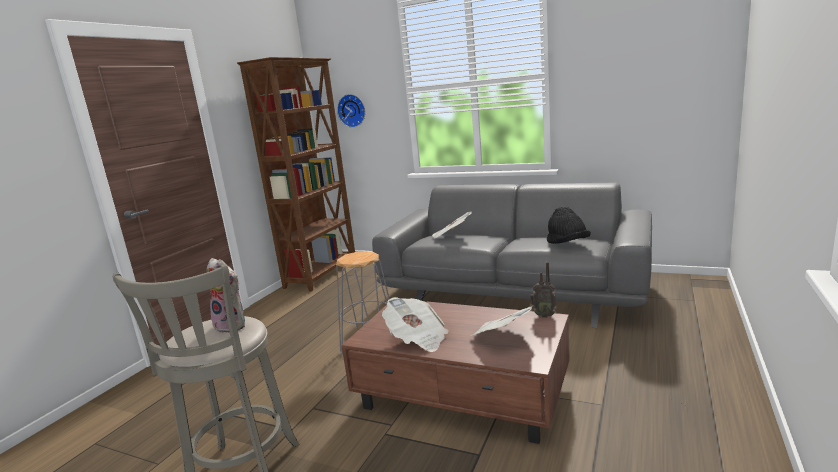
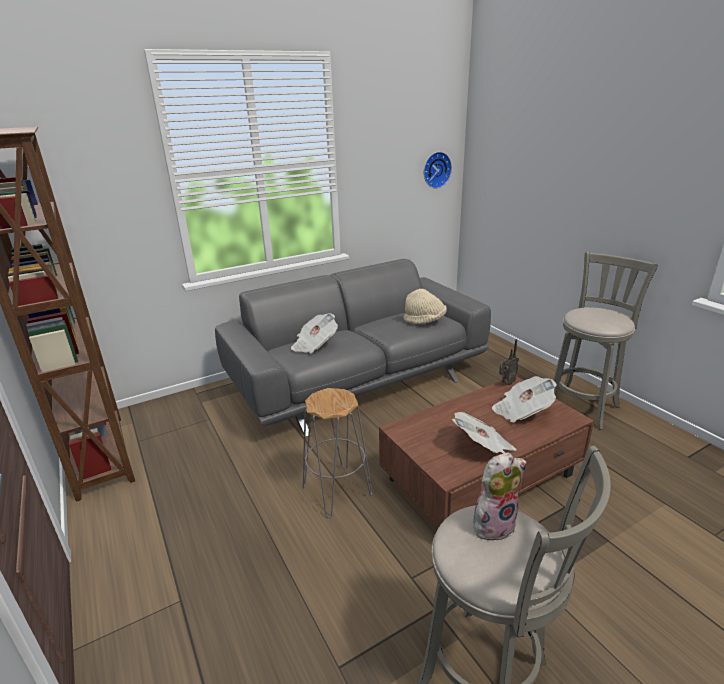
camera: 55 degrees left, 10 degrees up
wall clock [337,94,365,128] -> wall clock moved to [424,152,452,189]
black hat [547,206,591,244] -> beige hat [403,289,447,324]
none -> grey stool [554,252,658,430]

